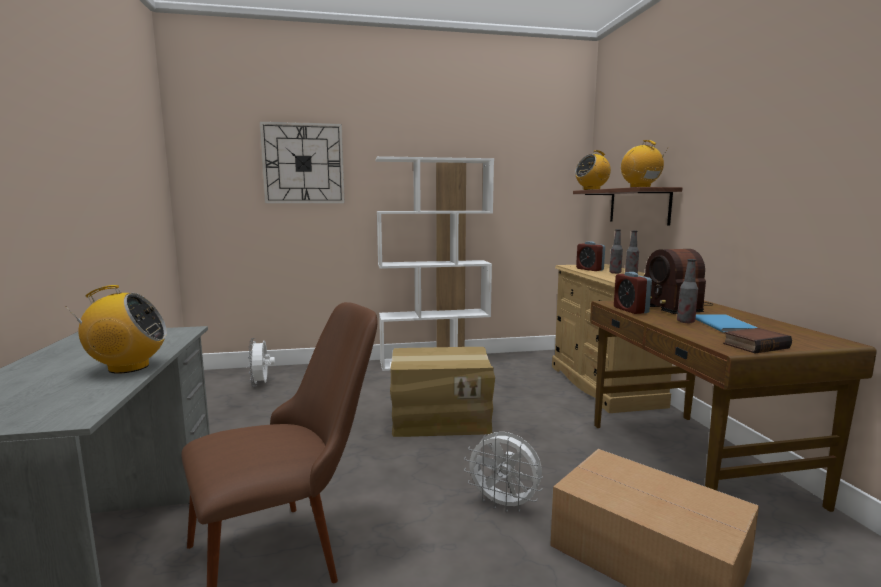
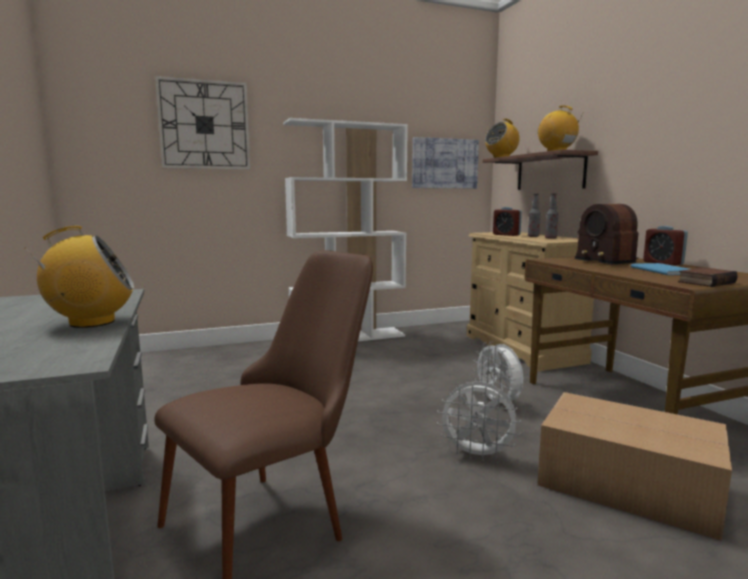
camera: 10 degrees left, 0 degrees up
white fan [248,338,275,387] -> white fan moved to [473,341,523,407]
cardboard box [390,347,495,437] -> none
alarm clock [614,272,652,314] -> alarm clock moved to [643,226,688,265]
bottle [677,259,698,323] -> none
none -> picture [412,137,479,188]

